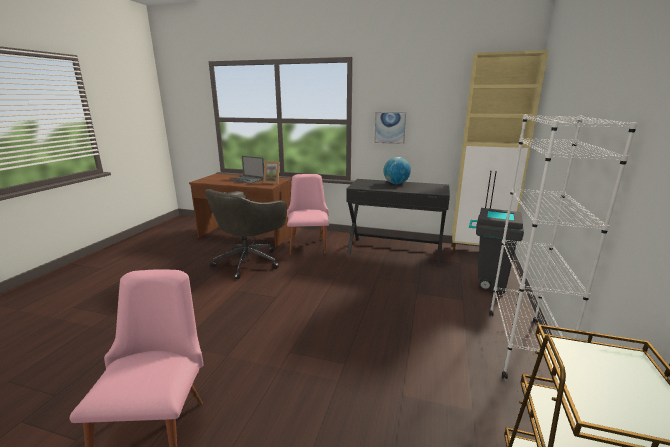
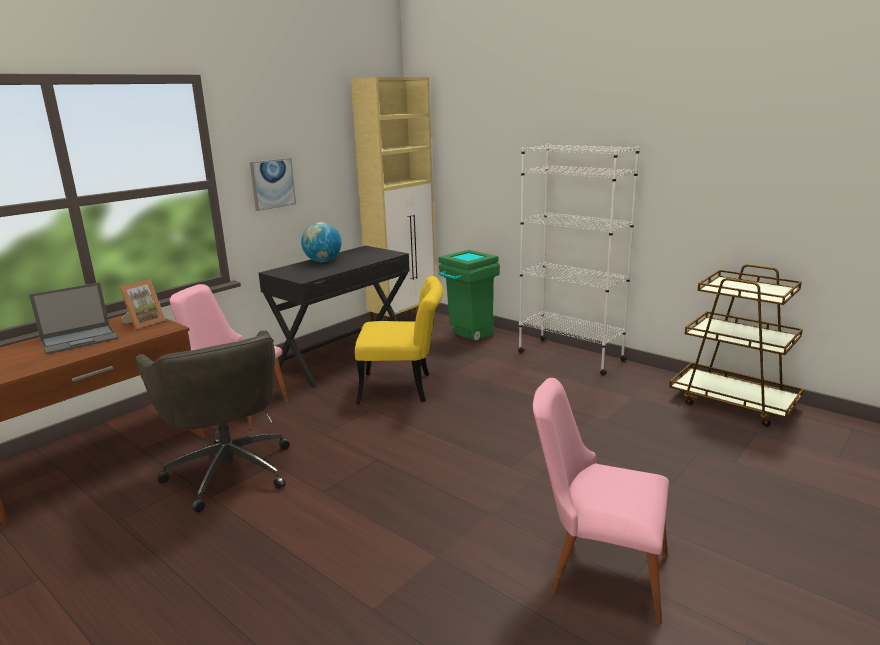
camera: 65 degrees left, 0 degrees up
grey trash can [469,208,524,293] -> green trash can [439,250,500,341]
none -> yellow chair [355,276,443,404]

